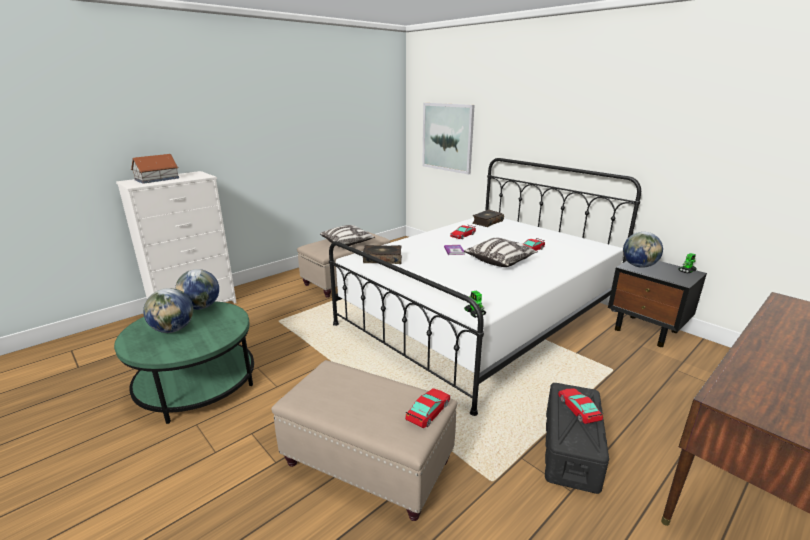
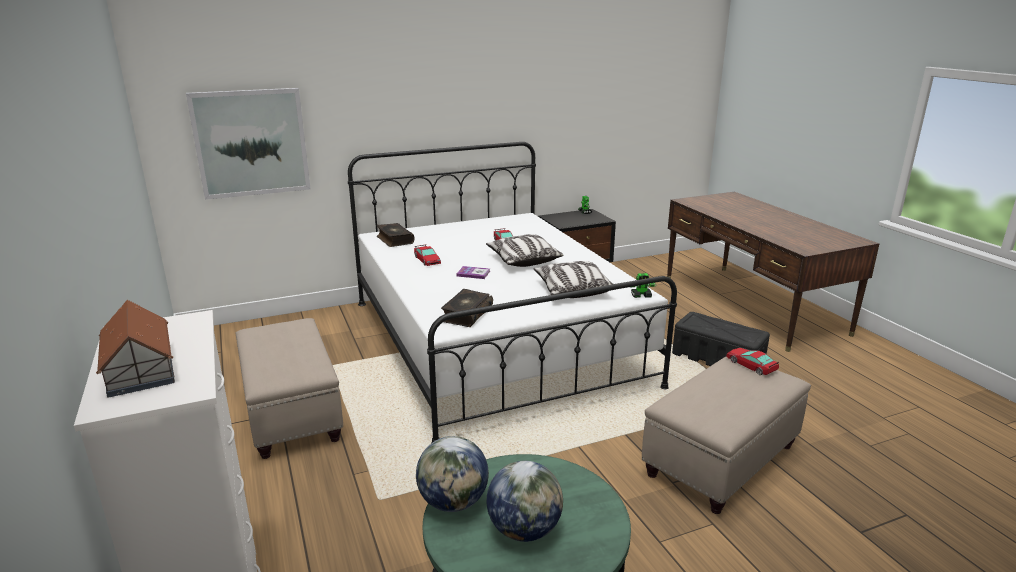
camera: 70 degrees left, 0 degrees up
pillow [320,225,375,246] -> pillow moved to [534,261,613,298]
toy car [558,388,603,424] -> none
globe [623,232,663,268] -> none

